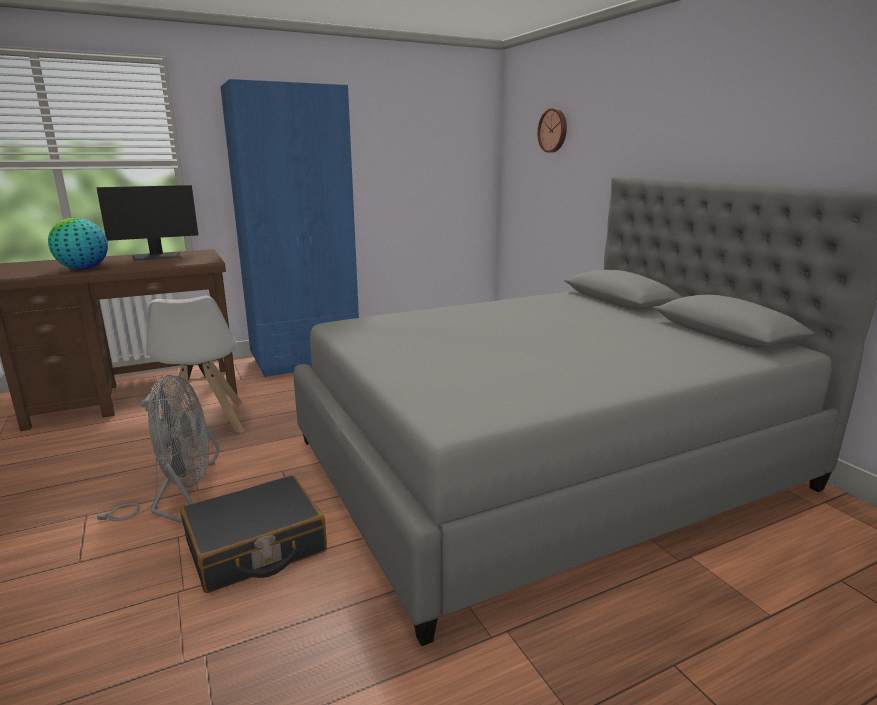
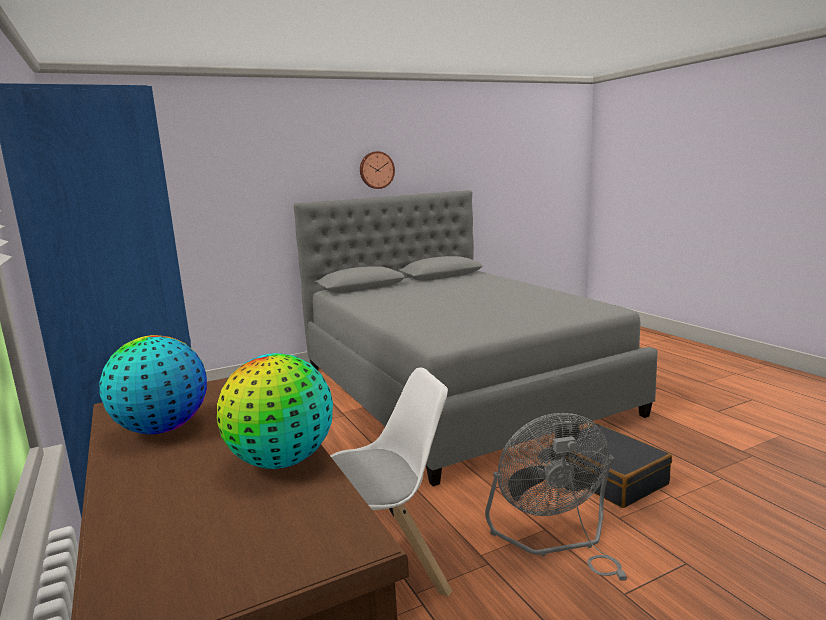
camera: 90 degrees left, 5 degrees down
monitor [96,185,198,261] -> globe [99,335,207,434]
wall clock [538,108,567,153] -> wall clock moved to [360,151,395,189]

